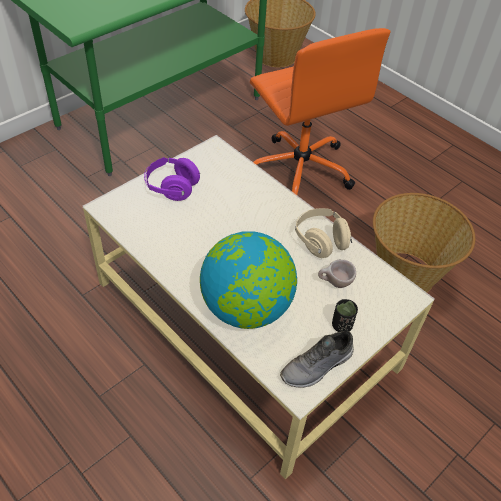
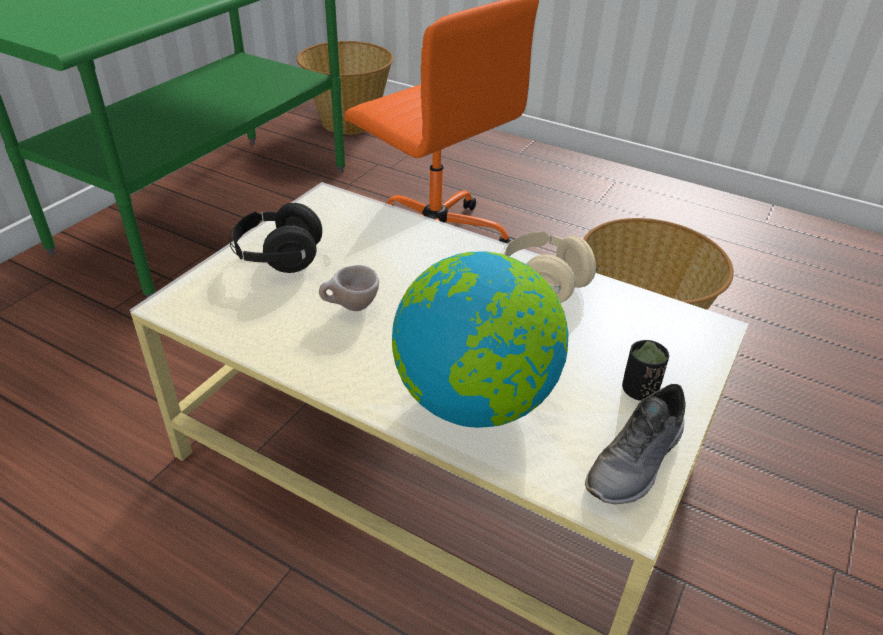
camera: 15 degrees left, 10 degrees down
purple headphones [144,157,201,201] -> black headphones [229,203,322,273]
beige cup [318,260,356,288] -> beige cup moved to [319,265,379,311]

